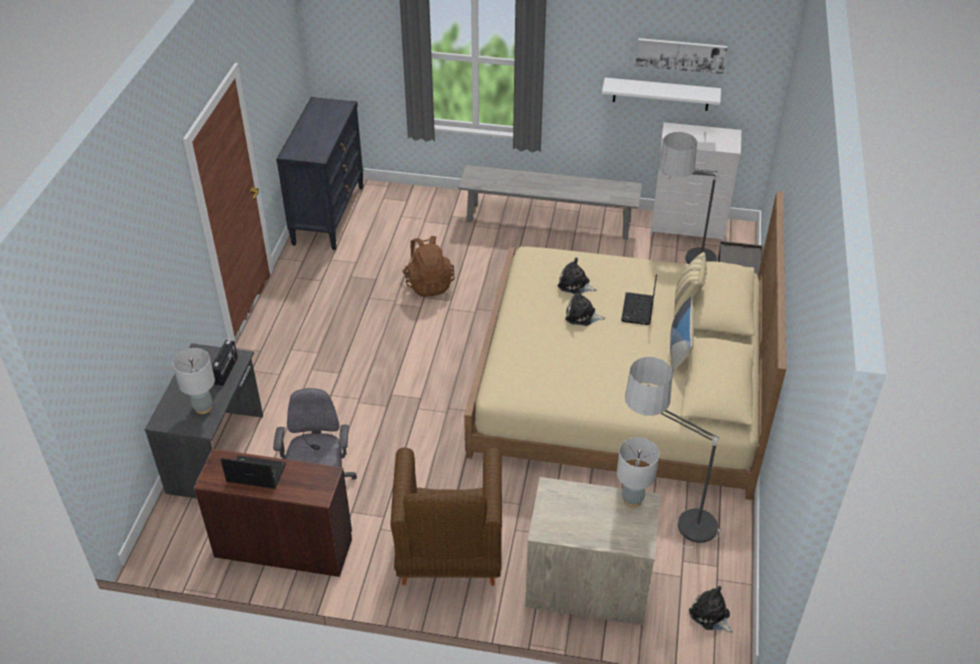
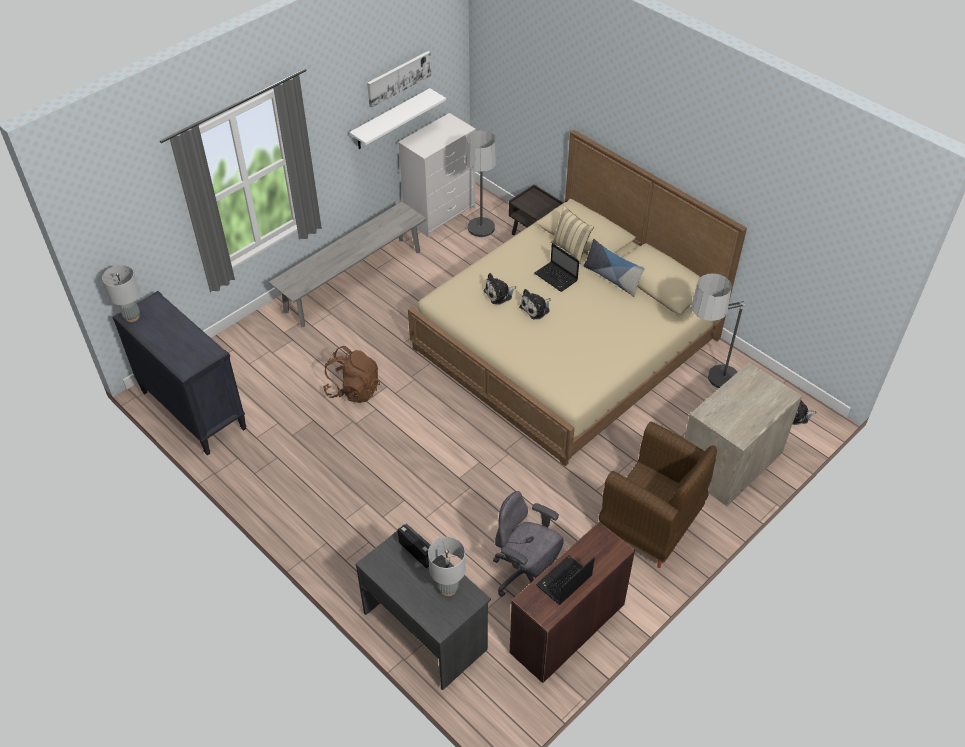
camera: 55 degrees left, 5 degrees up
grey table lamp [617,437,659,507] -> grey table lamp moved to [102,265,140,322]

